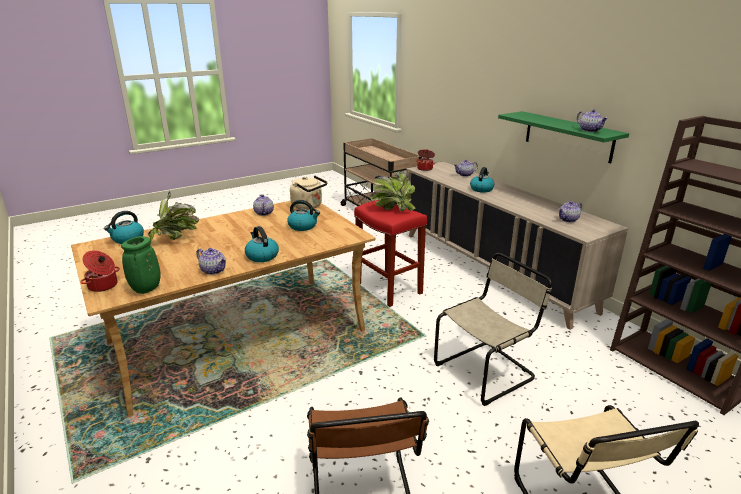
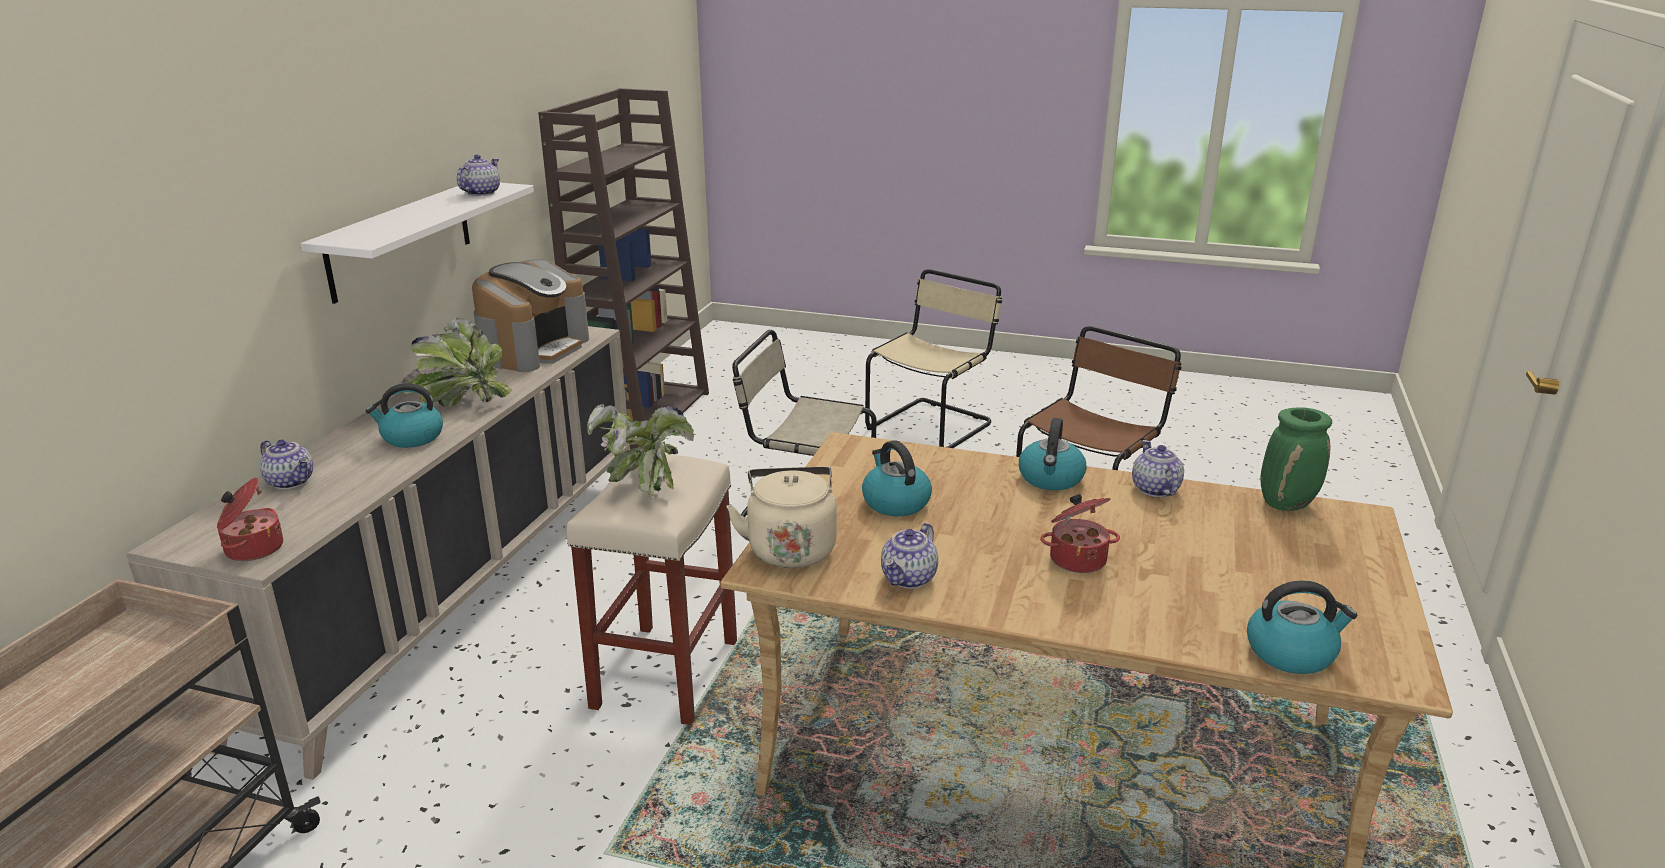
camera: 130 degrees left, 0 degrees up
cooking pot [80,250,120,292] -> cooking pot moved to [1040,494,1120,573]
potted plant [148,191,199,244] -> potted plant moved to [399,318,512,407]
red stool [354,200,427,307] -> beige stool [567,454,737,725]
green shelf [498,111,629,164] -> white shelf [300,183,534,304]
teapot [558,201,582,222] -> coffee machine [472,259,589,372]

